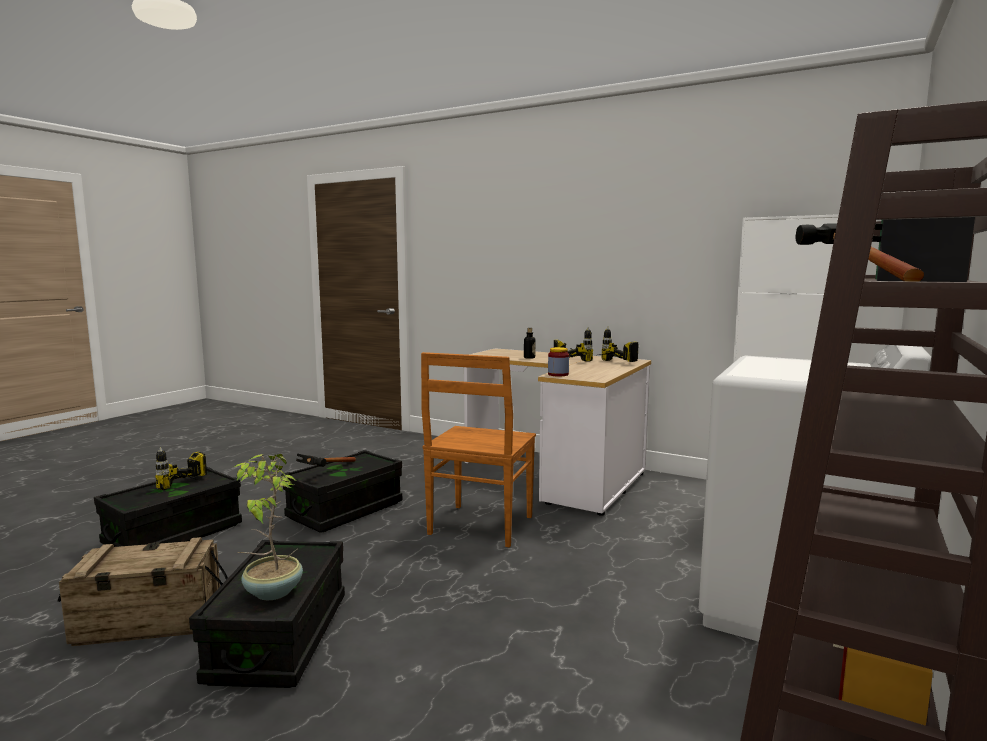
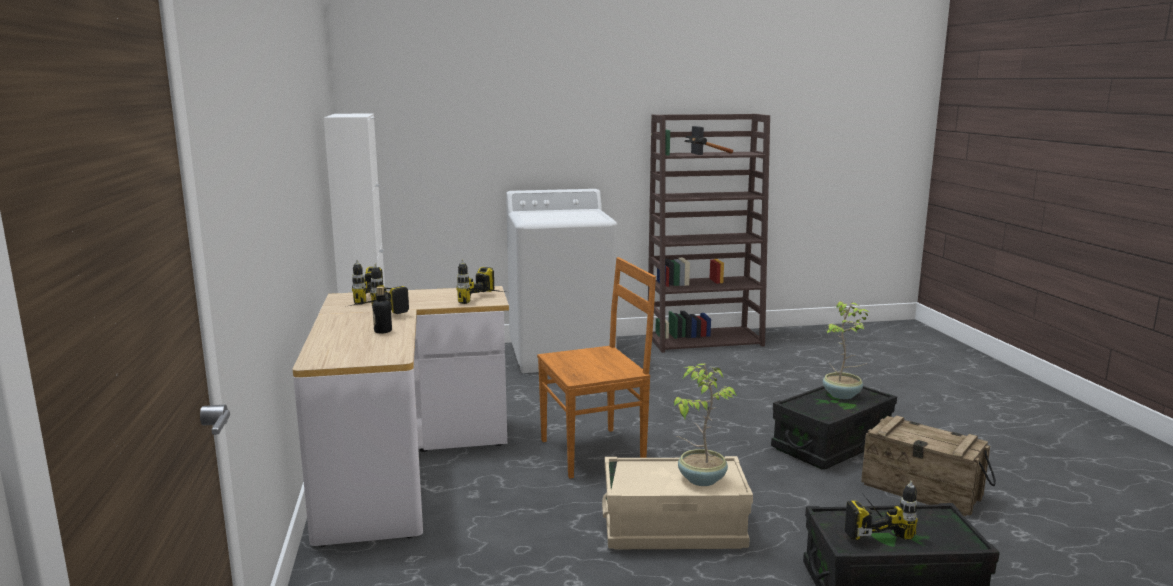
camera: 130 degrees left, 5 degrees up
black storage box [281,450,402,533] -> beige storage box [602,456,753,549]
hammer [296,453,356,467] -> potted plant [674,363,737,486]
jar [548,347,569,376] -> power drill [457,259,504,304]

